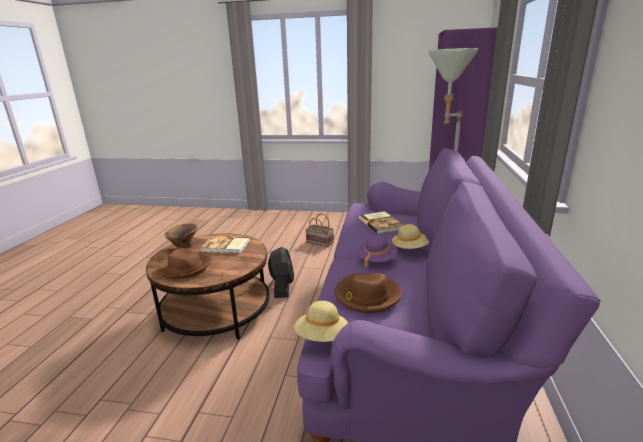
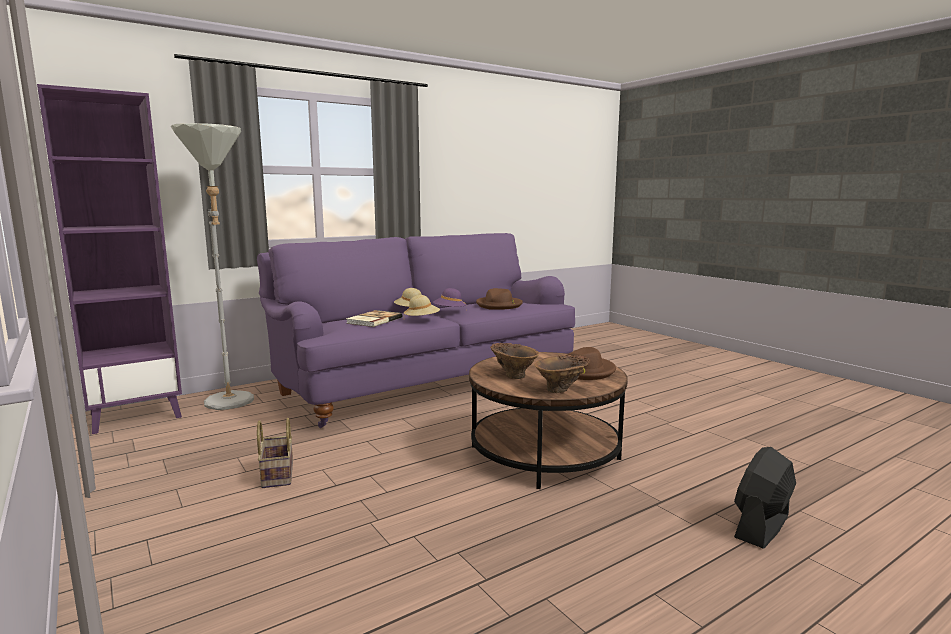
camera: 135 degrees left, 10 degrees down
book [200,236,250,253] -> brown vase [490,343,539,379]
black fan [268,247,294,298] -> black fan moved to [734,447,796,549]
beige hat [294,301,348,342] -> beige hat moved to [404,295,440,316]

